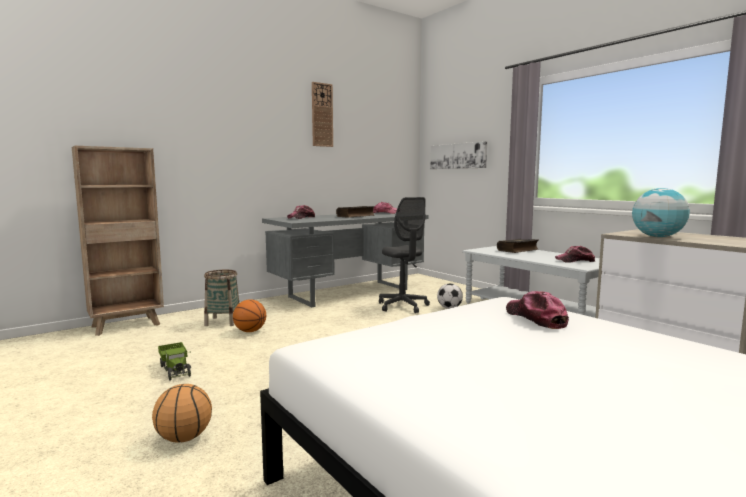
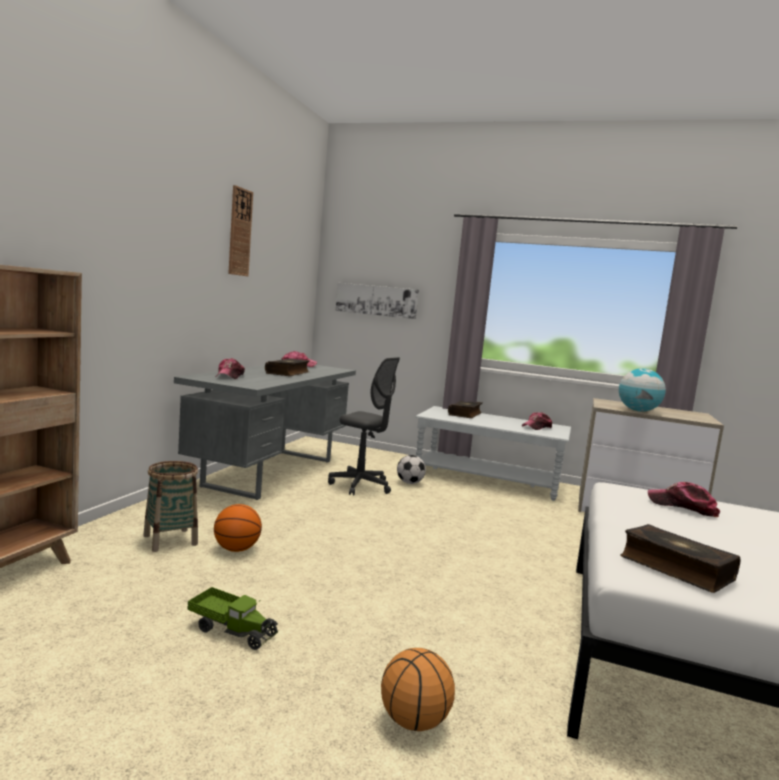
camera: 35 degrees left, 0 degrees up
none -> book [621,524,740,593]

